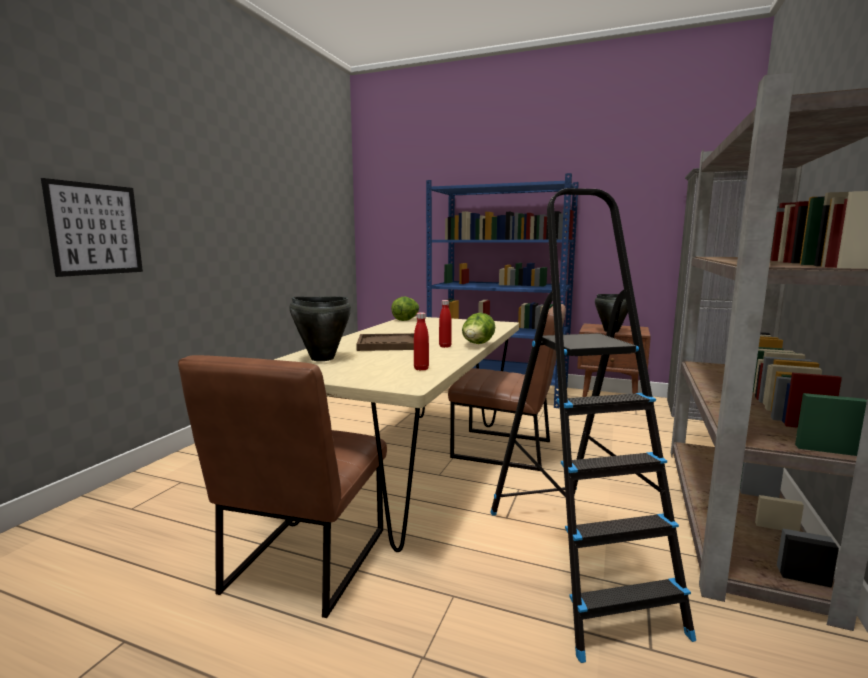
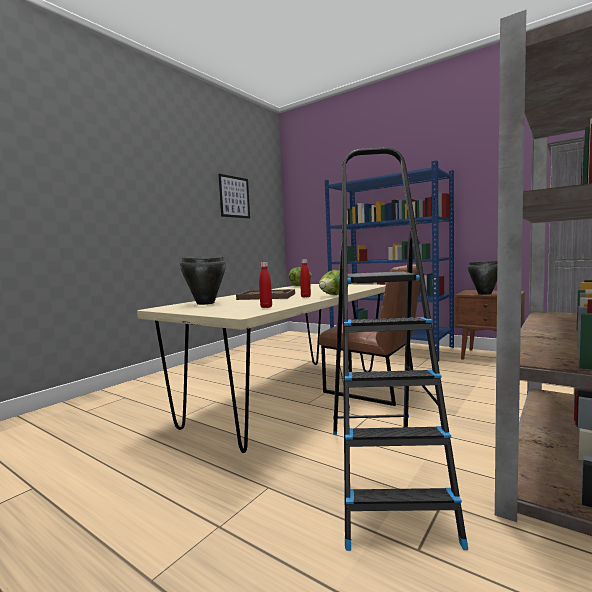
camera: 15 degrees right, 5 degrees down
picture [41,178,143,277] -> picture moved to [218,174,250,219]
brown chair [178,355,387,618] -> none

